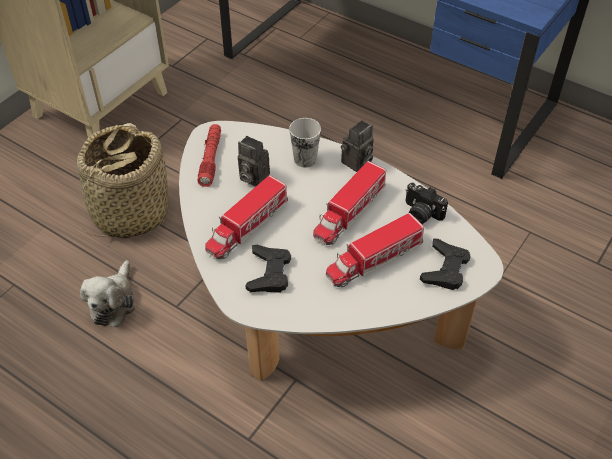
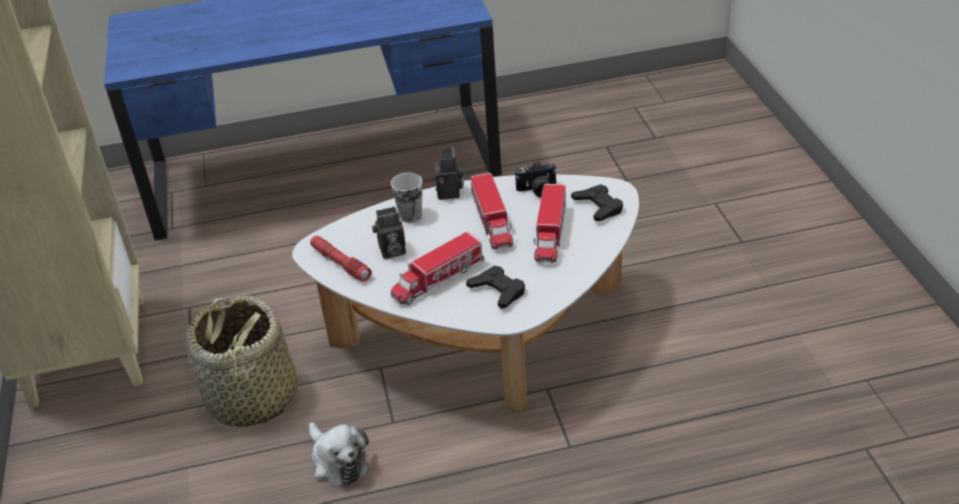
camera: 45 degrees left, 10 degrees down
toy truck [205,175,288,259] -> toy truck turned 60 degrees clockwise [391,231,484,305]

